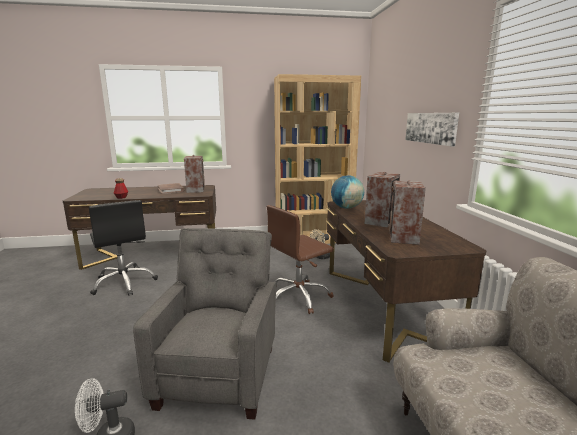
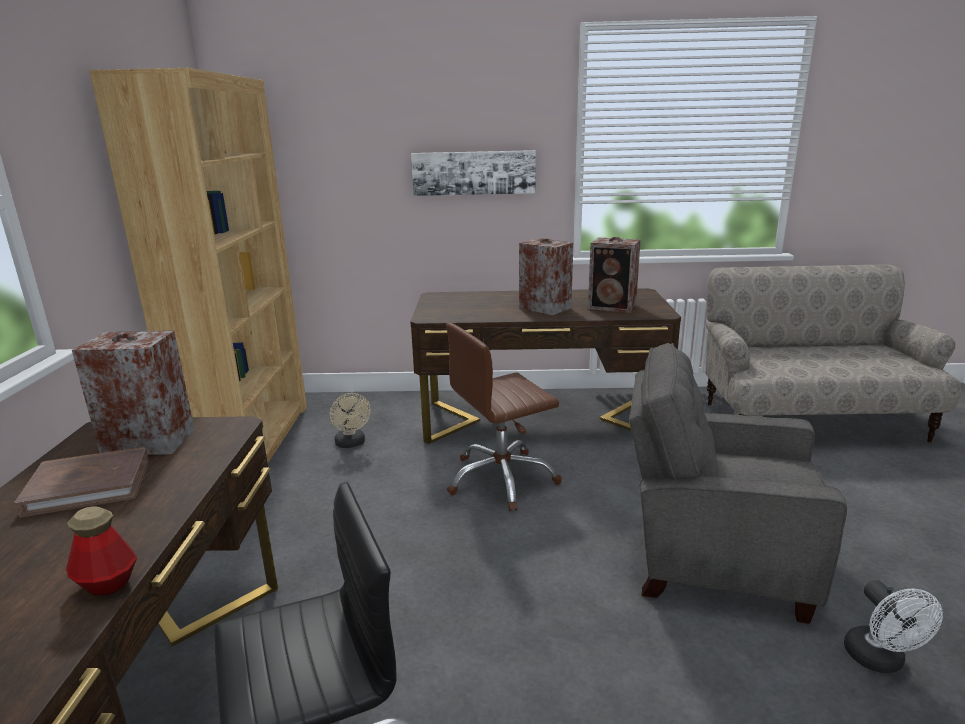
camera: 80 degrees left, 5 degrees up
brown office chair [267,205,334,314] -> brown office chair turned 90 degrees clockwise [446,323,562,511]
globe [331,175,364,209] -> none

